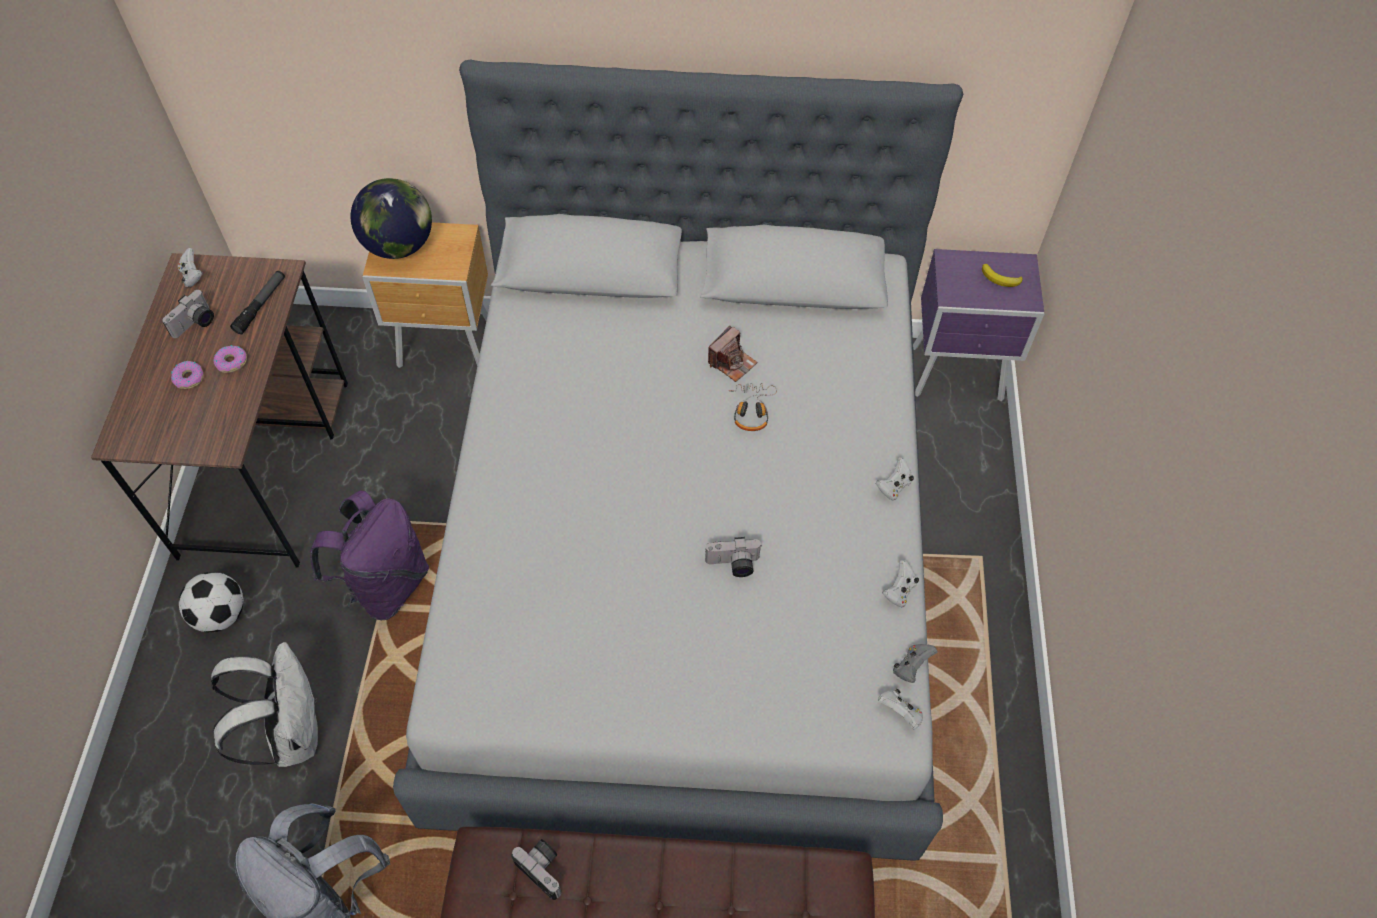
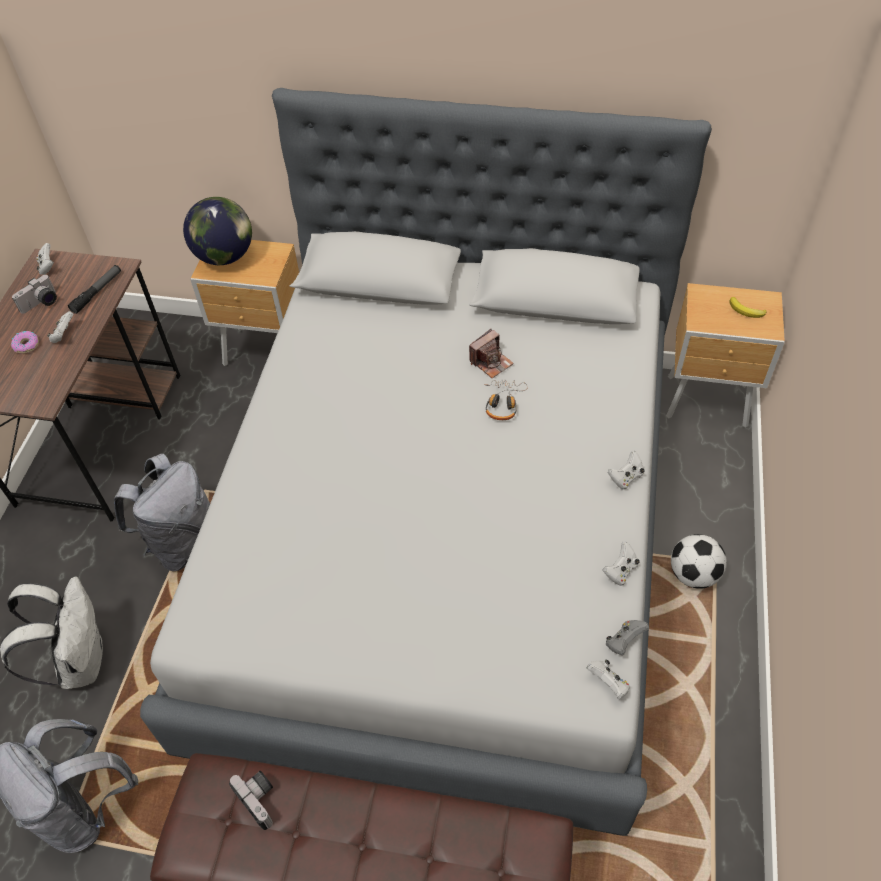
camera: 10 degrees right, 5 degrees down
football [179,572,244,632] -> football moved to [671,534,727,589]
donut [213,345,247,373] -> white game controller [47,311,74,343]
purple backpack [310,491,429,620] -> grey backpack [114,453,210,571]
camera [705,537,762,577] -> none
purple nightstand [913,249,1044,401] -> brown nightstand [666,283,785,428]

